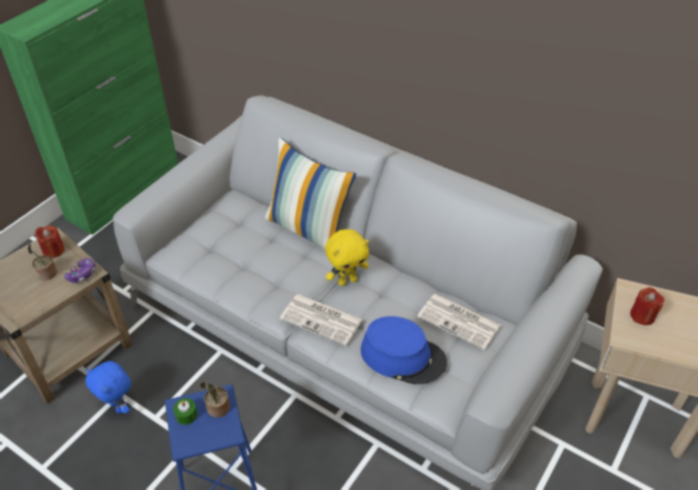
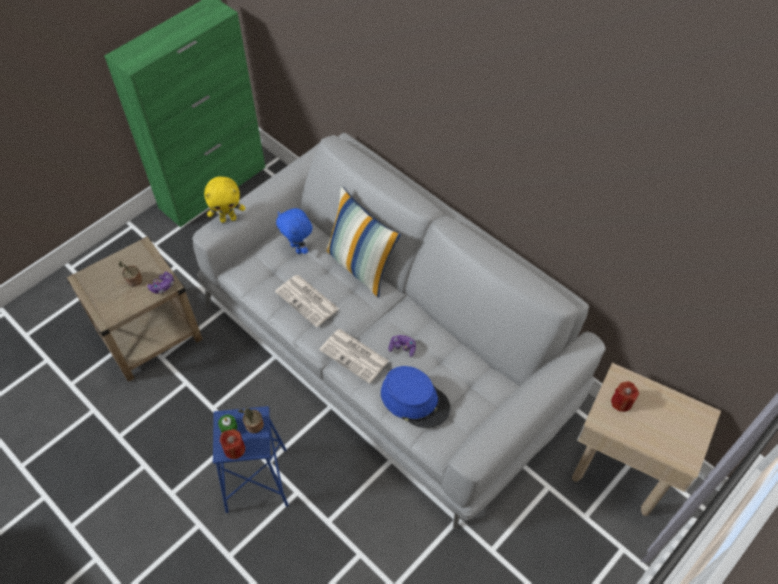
camera: 10 degrees right, 10 degrees up
red candle [35,225,65,258] -> red candle moved to [220,429,245,459]
blue plush toy [85,361,131,414] -> blue plush toy moved to [276,208,313,254]
yellow plush toy [325,229,369,286] -> yellow plush toy moved to [204,177,245,223]
newspaper [417,294,501,350] -> newspaper moved to [275,275,339,327]
none -> game controller [388,335,416,357]

